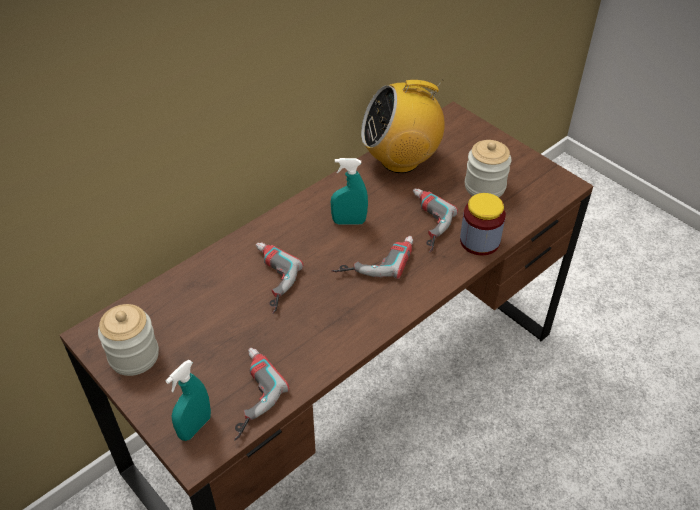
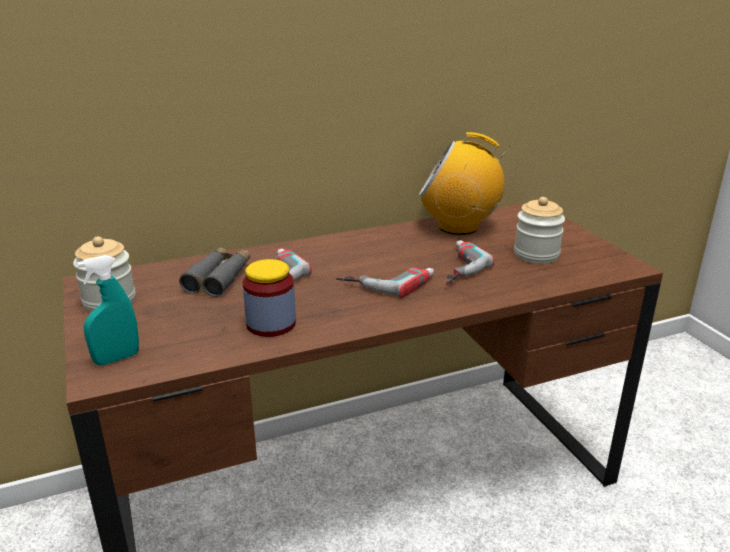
camera: 20 degrees right, 20 degrees down
power drill [234,348,290,441] -> none
turquoise spray bottle [331,158,368,225] -> none
jar [460,193,506,256] -> jar moved to [243,259,296,337]
none -> grey binoculars [179,247,251,297]

